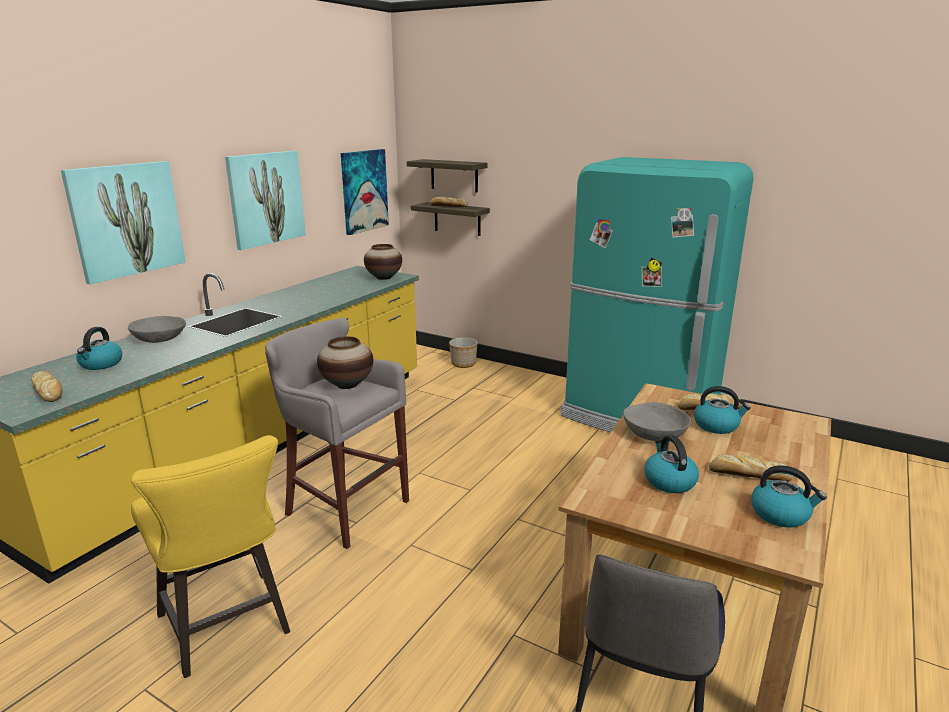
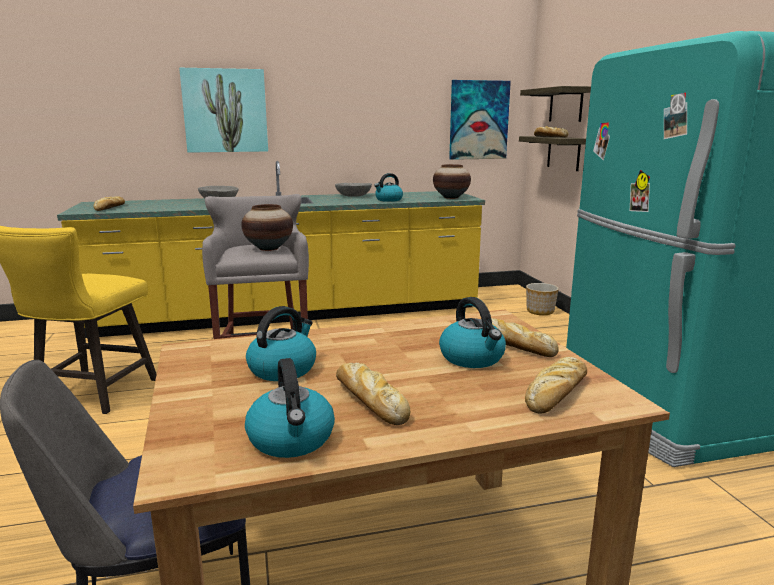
camera: 45 degrees right, 5 degrees down
kettle [76,327,122,370] -> kettle moved to [374,173,403,202]
picture [225,151,306,250] -> none
grey bowl [623,402,691,441] -> grey bowl moved to [335,183,372,197]
none -> bread [525,357,587,414]

